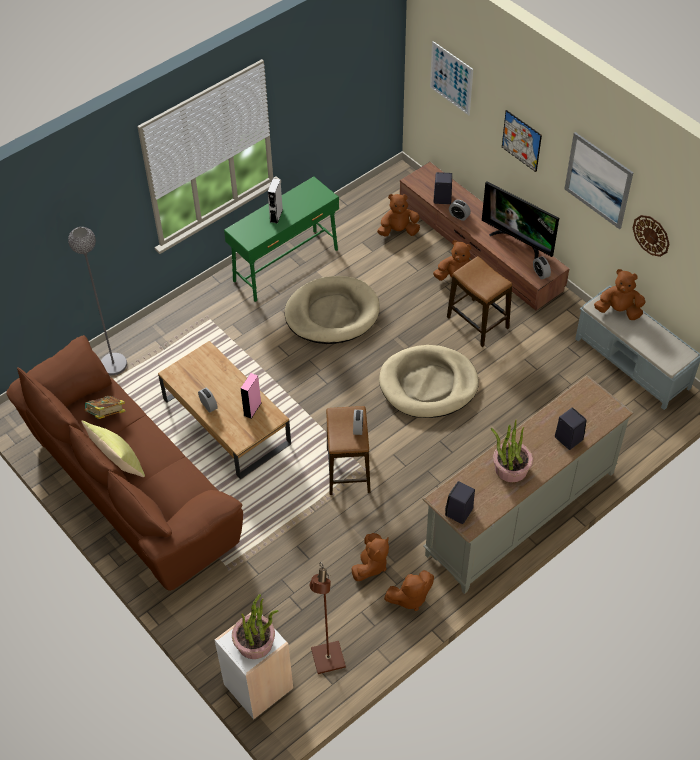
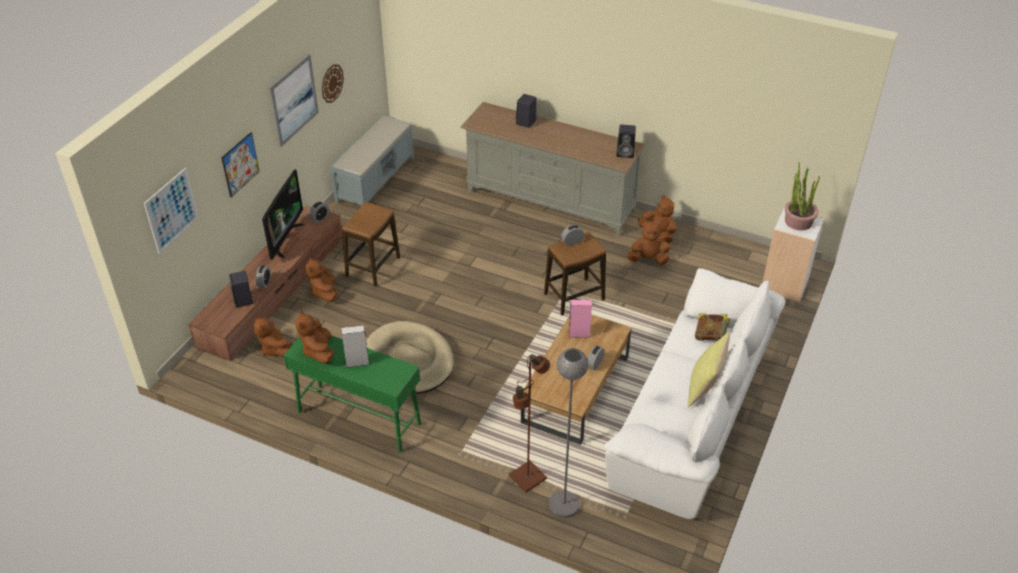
camera: 115 degrees left, 10 degrees down
brown sofa [6,335,243,591] -> white sofa [604,268,785,519]
book [84,396,125,419] -> book moved to [695,313,730,341]
brown floor lamp [310,562,346,674] -> brown floor lamp moved to [509,354,550,492]
beige dog bed [379,345,479,418] -> none
potted plant [491,420,533,482] -> none
brown plush toy [594,269,646,320] -> brown plush toy moved to [295,311,334,364]

